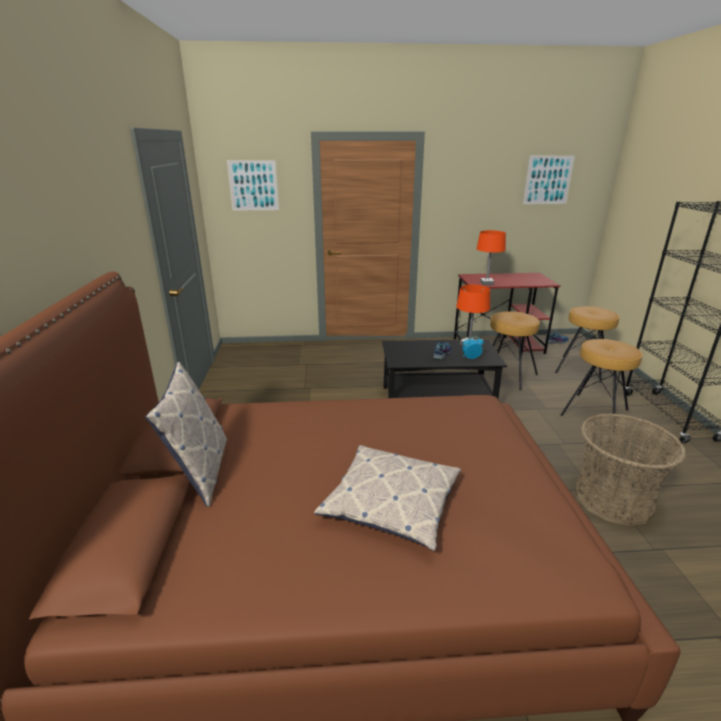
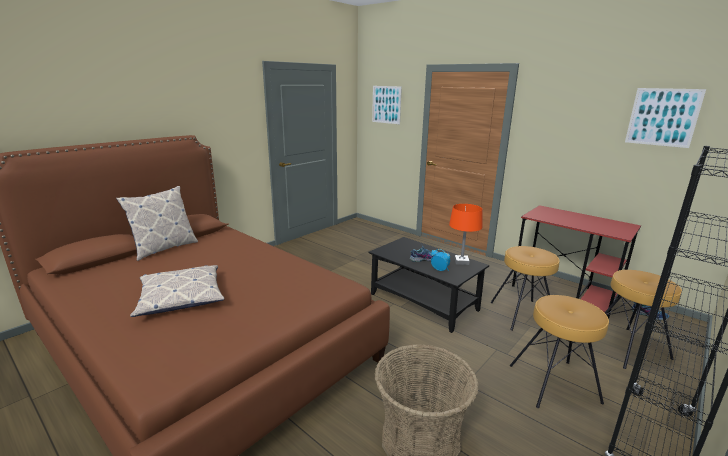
camera: 45 degrees right, 5 degrees down
orange table lamp [477,230,506,285] -> none

